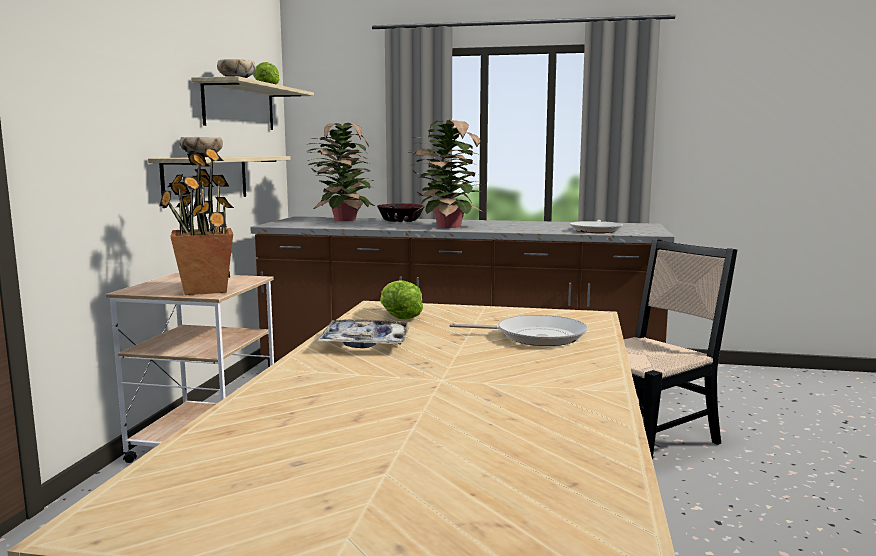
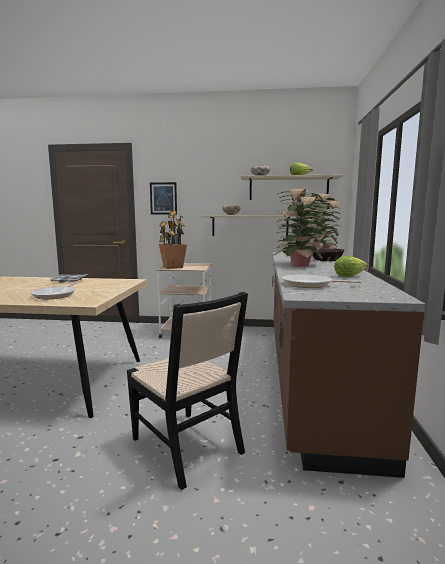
camera: 85 degrees right, 0 degrees up
lettuce [380,280,423,319] -> lettuce moved to [334,256,368,277]
none -> picture [150,182,177,214]

